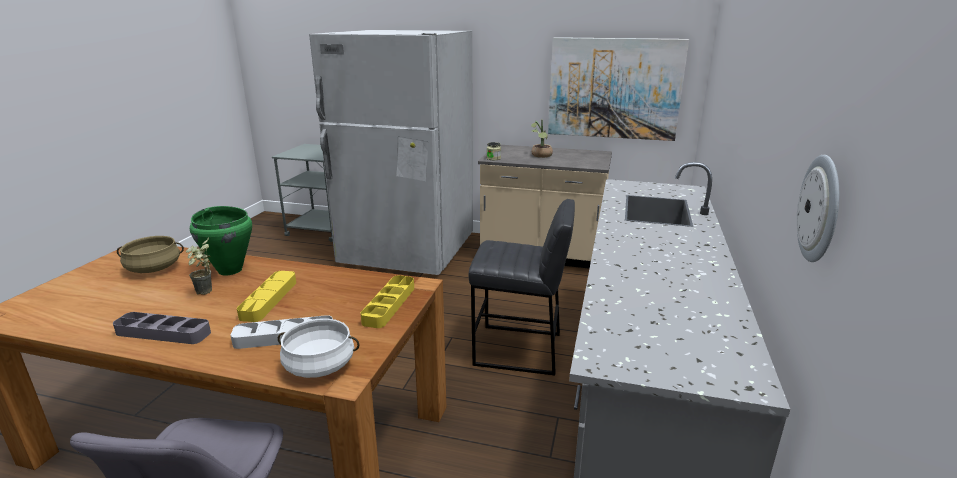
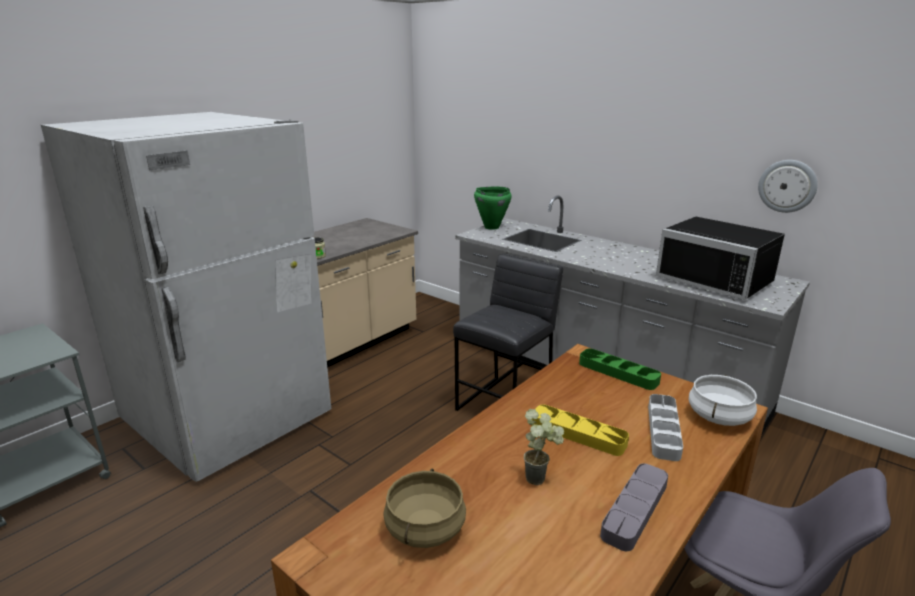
camera: 65 degrees left, 0 degrees up
green cooking pot [190,206,252,275] -> green cooking pot moved to [474,187,512,230]
yellow tray [360,275,414,328] -> green tray [579,348,661,390]
potted plant [531,119,553,158] -> none
picture [548,37,689,141] -> none
none -> black microwave [656,217,785,300]

